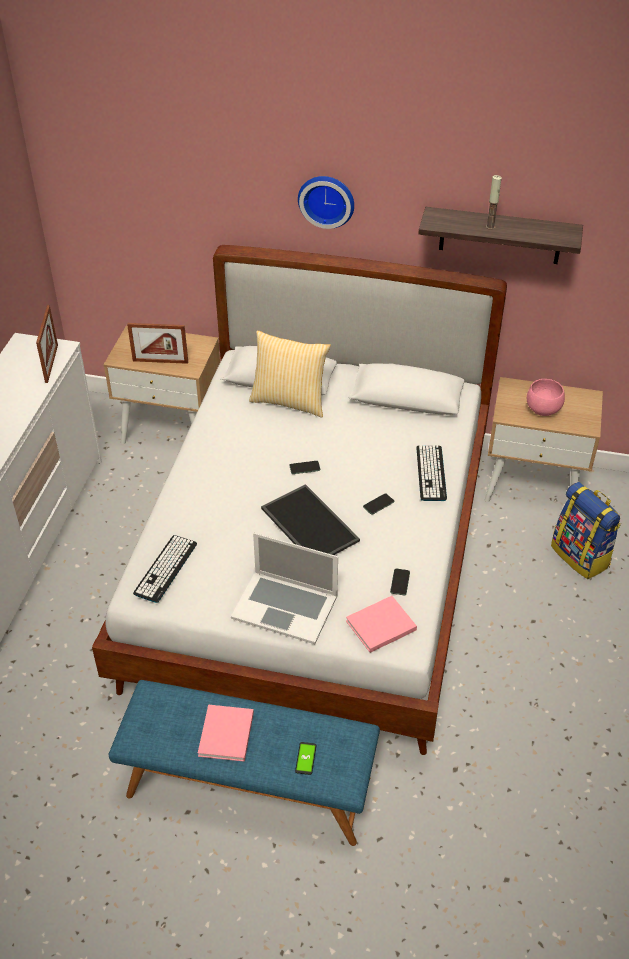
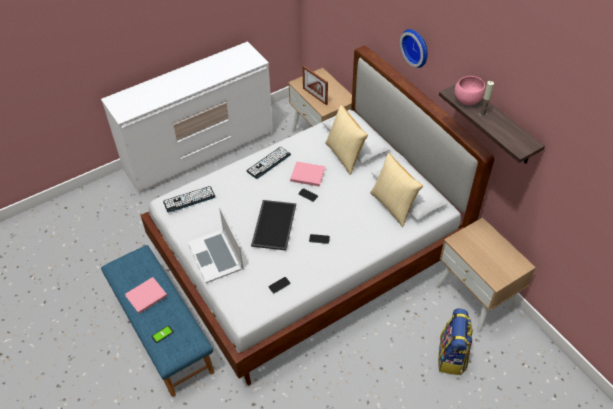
camera: 45 degrees right, 5 degrees up
picture frame [36,305,58,383] -> none
pink book [346,596,417,653] -> pink book moved to [290,161,325,187]
keyboard [416,445,447,501] -> keyboard moved to [247,147,291,179]
pink bowl [527,379,565,416] -> pink bowl moved to [455,76,485,105]
none -> pillow [370,153,423,227]

